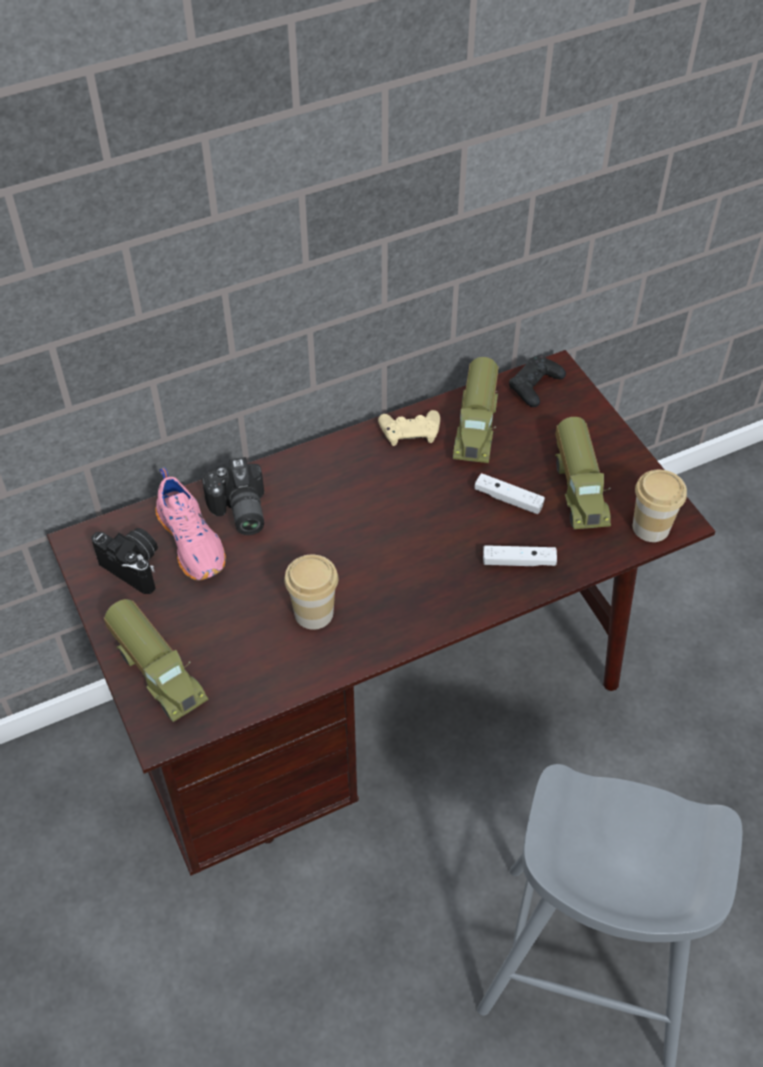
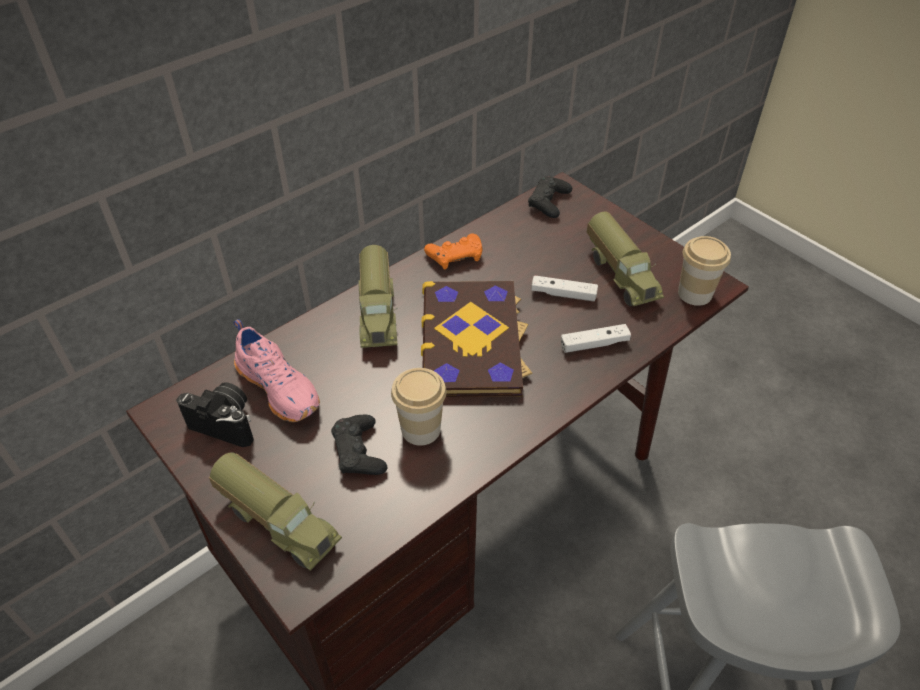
camera: 15 degrees left, 5 degrees down
camera [202,457,264,535] -> none
beige game controller [378,410,440,446] -> orange game controller [424,233,482,270]
toy truck [453,357,499,463] -> toy truck moved to [358,245,398,348]
none -> black game controller [331,414,387,475]
none -> book [421,281,532,397]

